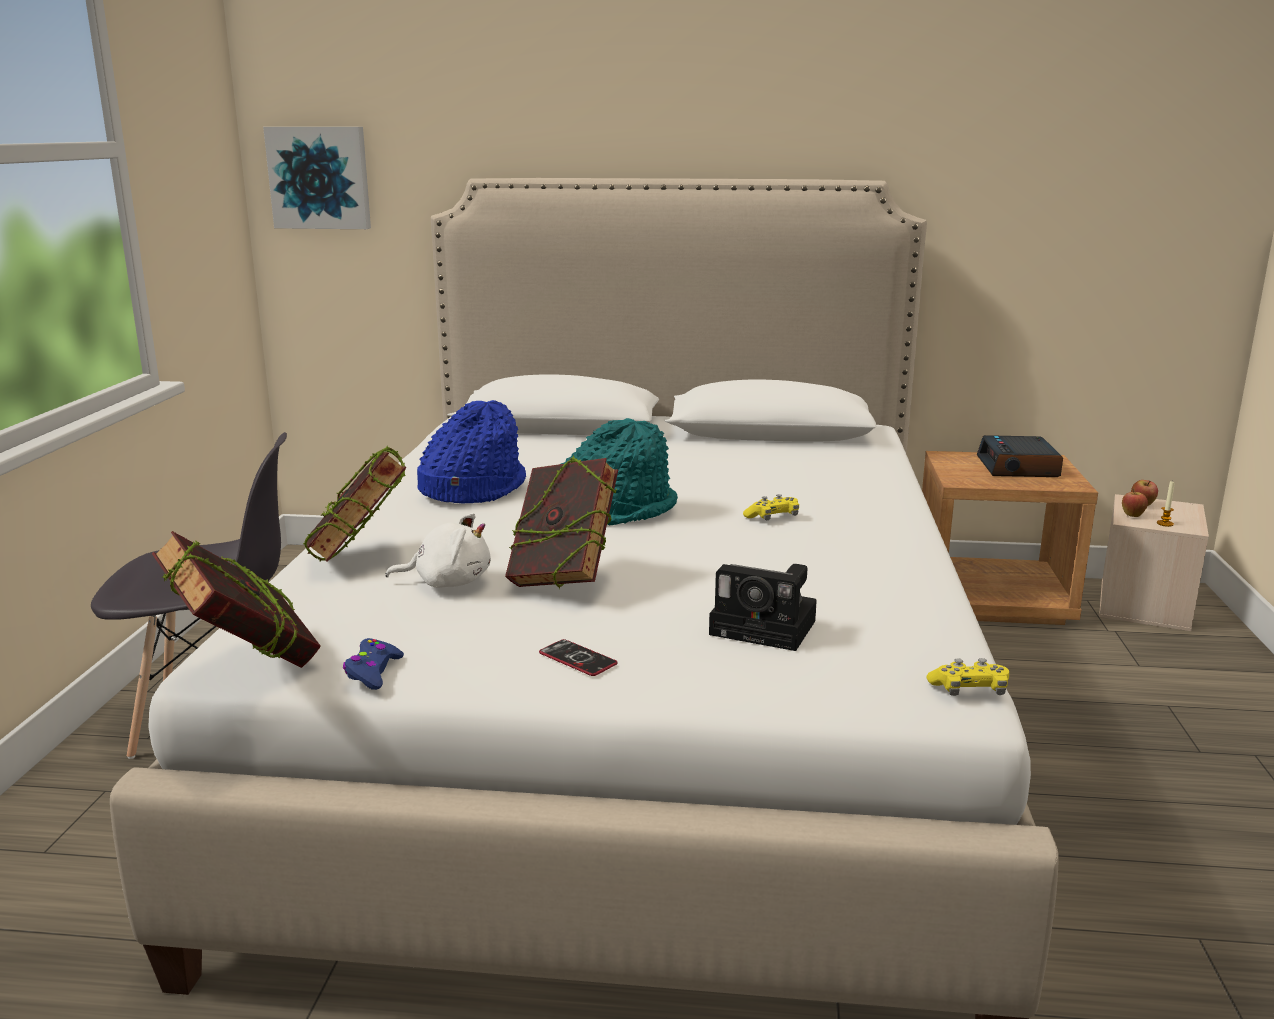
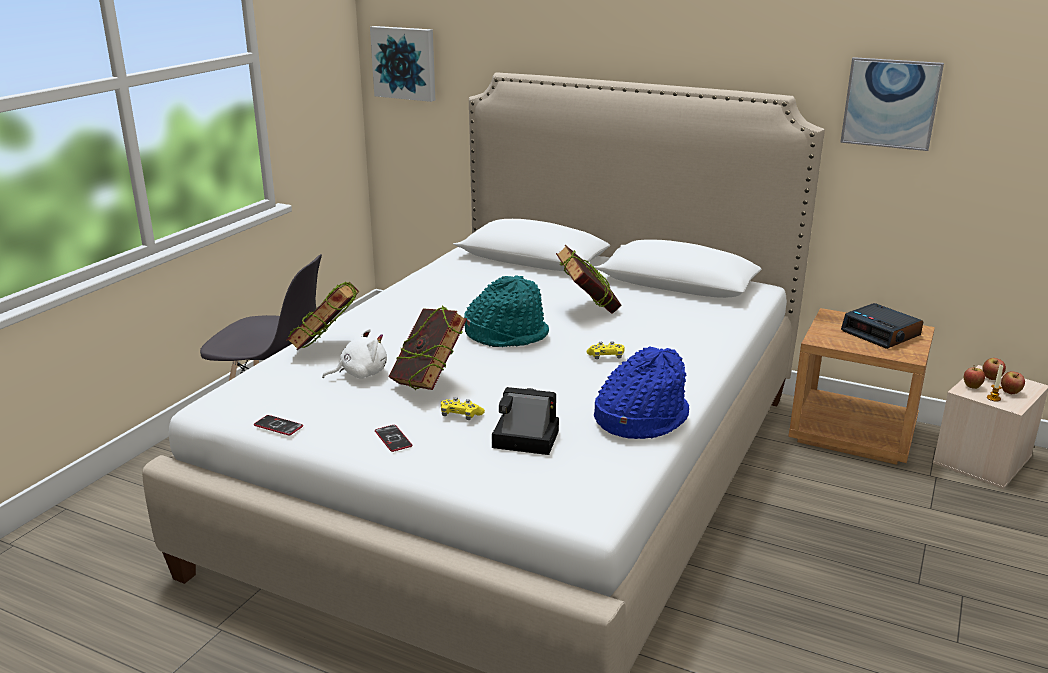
camera: 20 degrees right, 5 degrees up
book [152,531,321,668] -> book moved to [556,245,621,314]
blue game controller [343,638,404,690] -> phone [254,415,303,436]
white plush toy [385,513,491,588] -> white plush toy turned 45 degrees counterclockwise [322,329,387,379]
blue hat [417,400,526,504] -> blue hat moved to [594,346,689,439]
camera [709,564,817,651] -> camera turned 150 degrees clockwise [492,387,559,455]
yellow game controller [926,658,1009,696] -> yellow game controller moved to [441,397,485,420]
alarm clock [977,435,1063,477] -> alarm clock turned 60 degrees counterclockwise [841,303,923,349]
none -> picture [840,57,944,151]
none -> apple [1001,371,1025,394]

